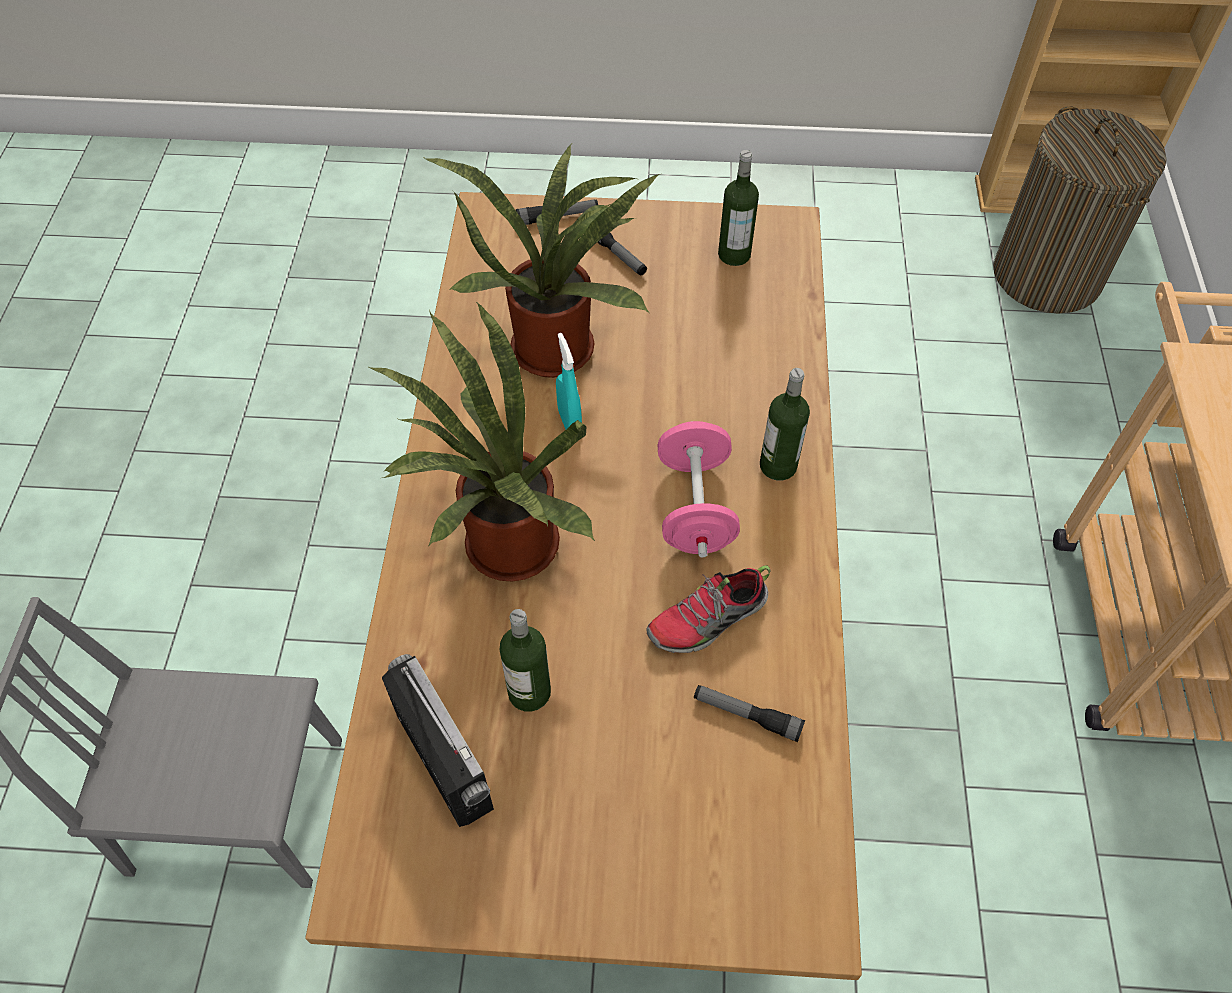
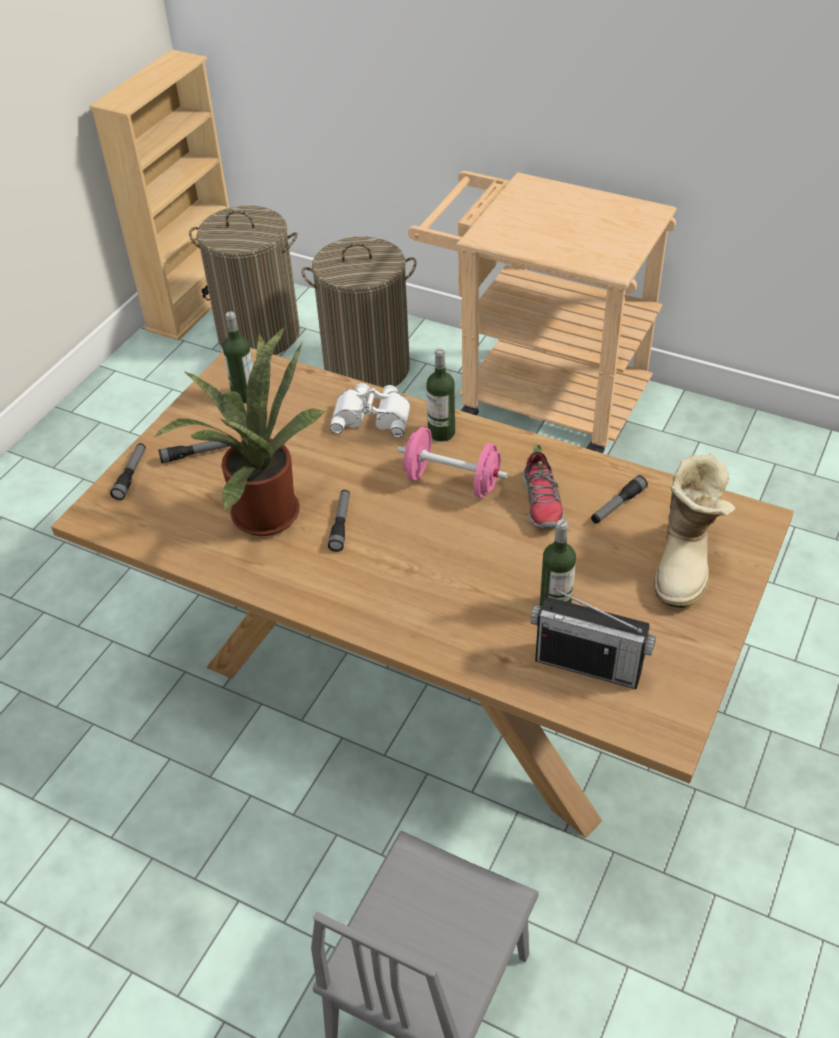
camera: 65 degrees left, 10 degrees down
potted plant [367,301,595,582] -> none
radio [382,654,494,827] -> radio turned 150 degrees counterclockwise [530,588,656,689]
turquoise spray bottle [556,333,582,430] -> flashlight [328,490,350,552]
none -> laundry basket [301,237,417,388]
none -> white binoculars [330,383,410,437]
none -> boot [654,454,735,608]

